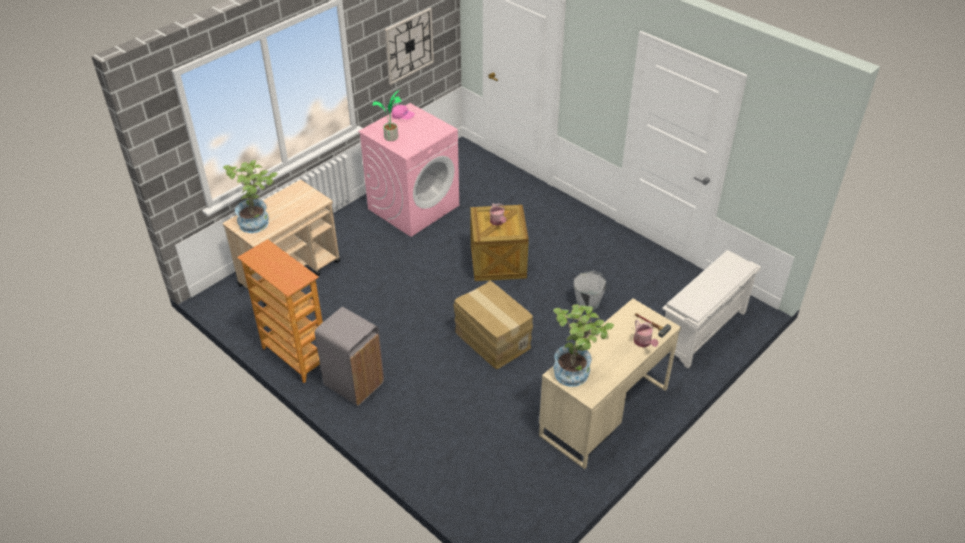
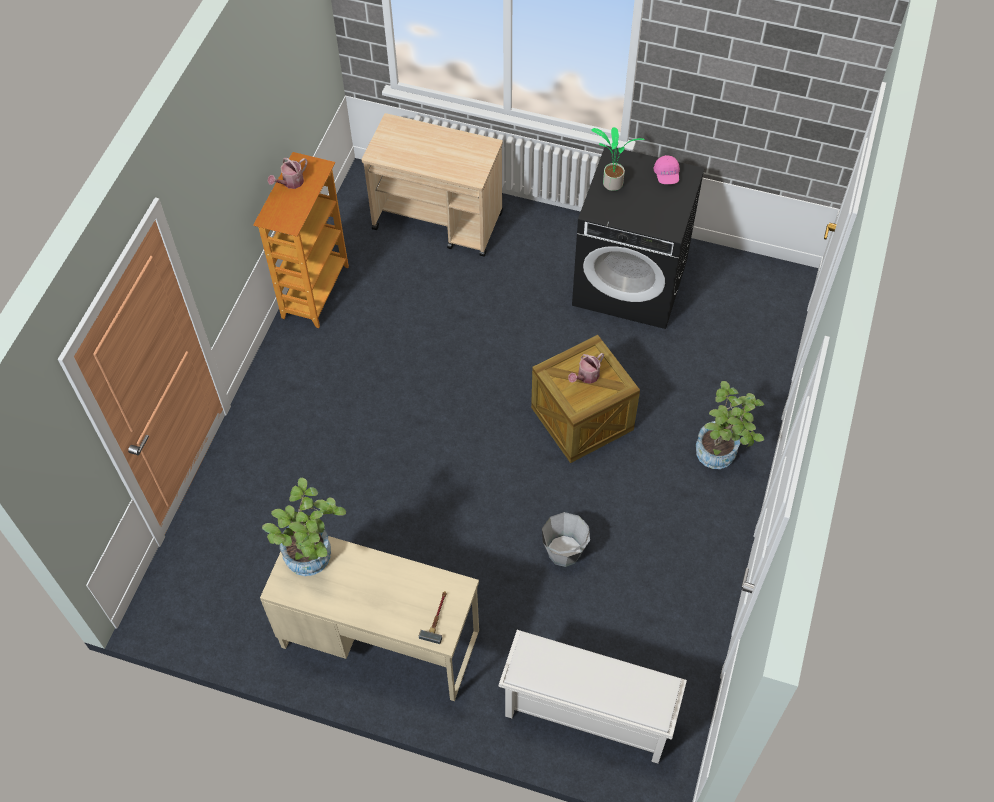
camera: 65 degrees right, 15 degrees up
potted plant [223,160,278,233] -> potted plant moved to [696,381,764,469]
grey trash can [315,307,384,406] -> none
pink washing machine [358,103,459,237] -> black washing machine [572,146,705,329]
wall clock [385,8,434,85] -> none
cardboard box [453,280,533,370] -> none
watering can [634,320,658,347] -> watering can moved to [268,158,308,189]

